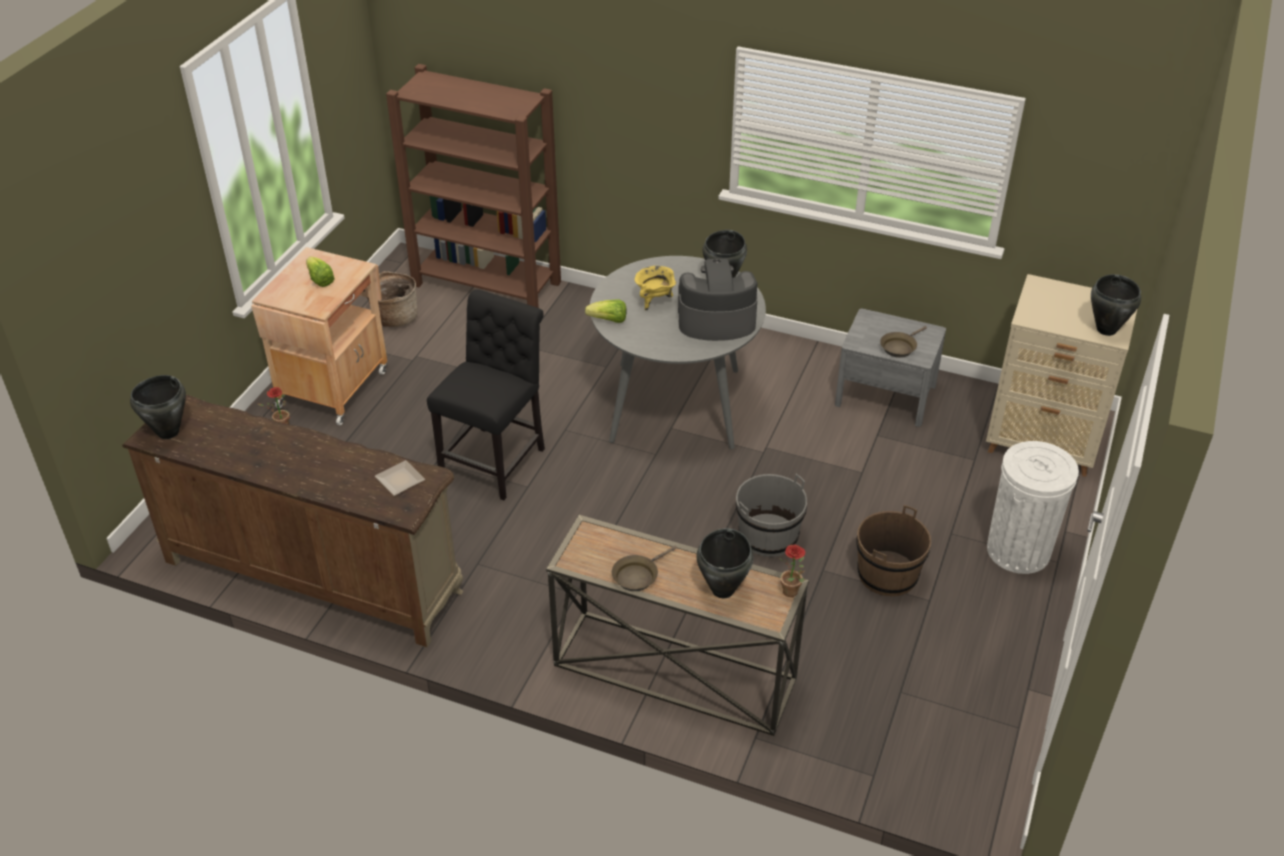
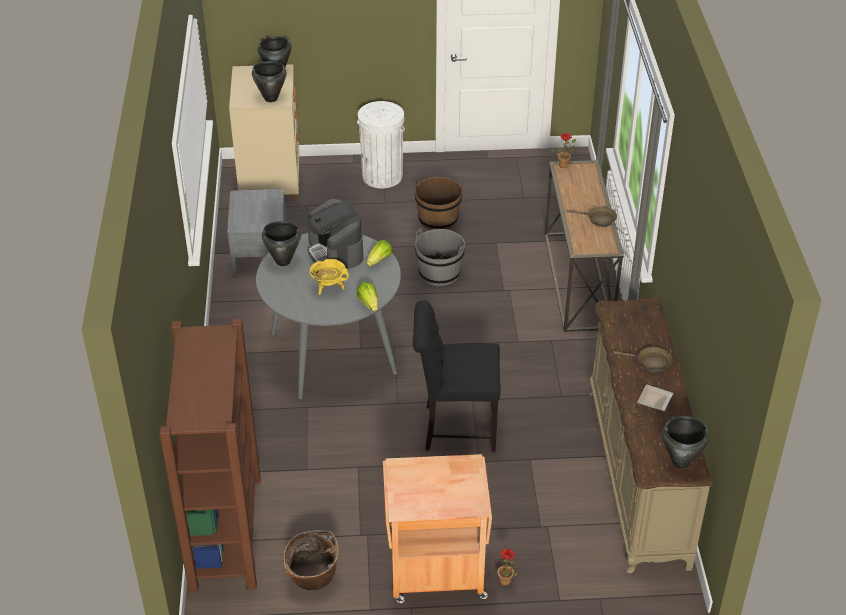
camera: 115 degrees left, 0 degrees up
lettuce [306,257,335,287] -> lettuce moved to [367,240,393,267]
plate [375,460,425,496] -> plate moved to [637,384,673,412]
black cooking pot [697,528,753,598] -> black cooking pot moved to [252,61,287,102]
brown frying pan [880,326,927,358] -> brown frying pan moved to [613,347,672,372]

